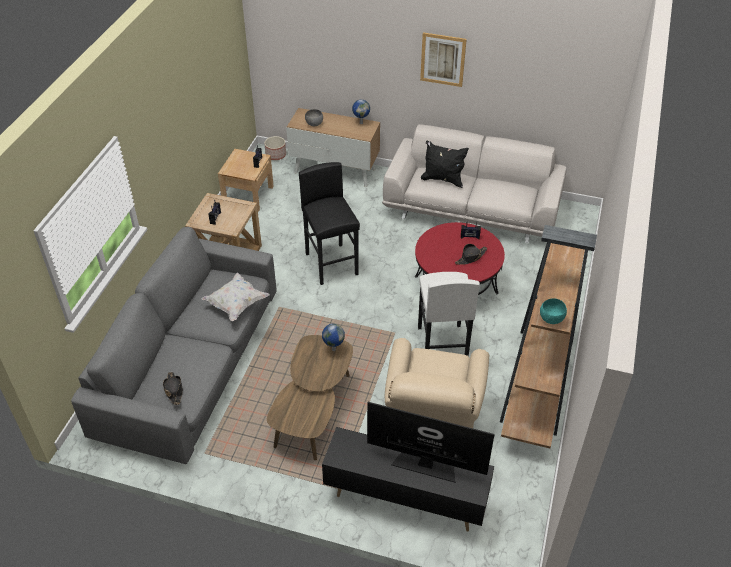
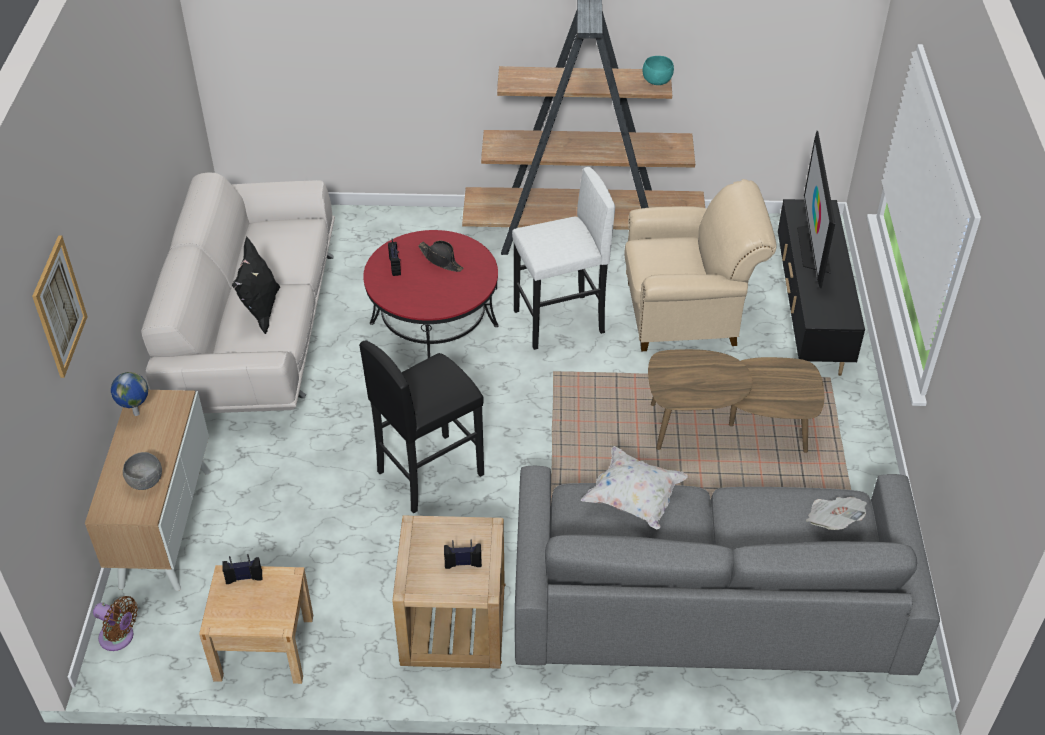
camera: 105 degrees left, 0 degrees up
black hat [163,372,183,405] -> newspaper [806,497,867,530]
planter [264,136,286,160] -> brown fan [93,596,138,651]
globe [322,324,345,351] -> none
picture [420,32,467,87] -> picture moved to [32,235,88,378]

